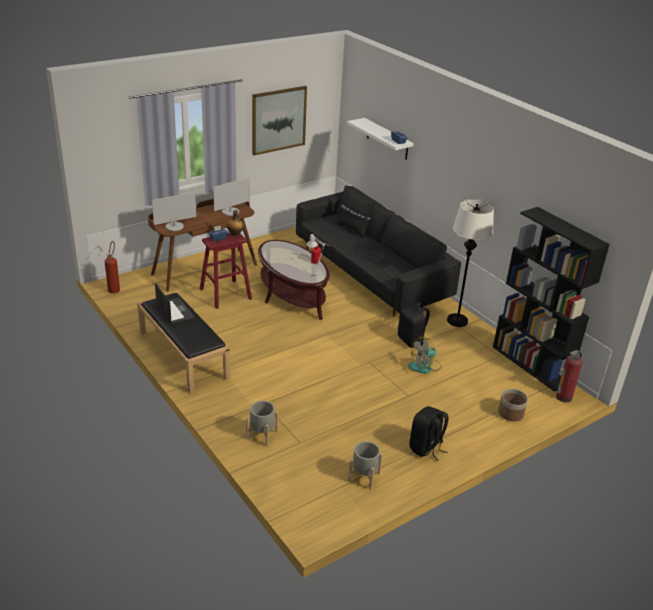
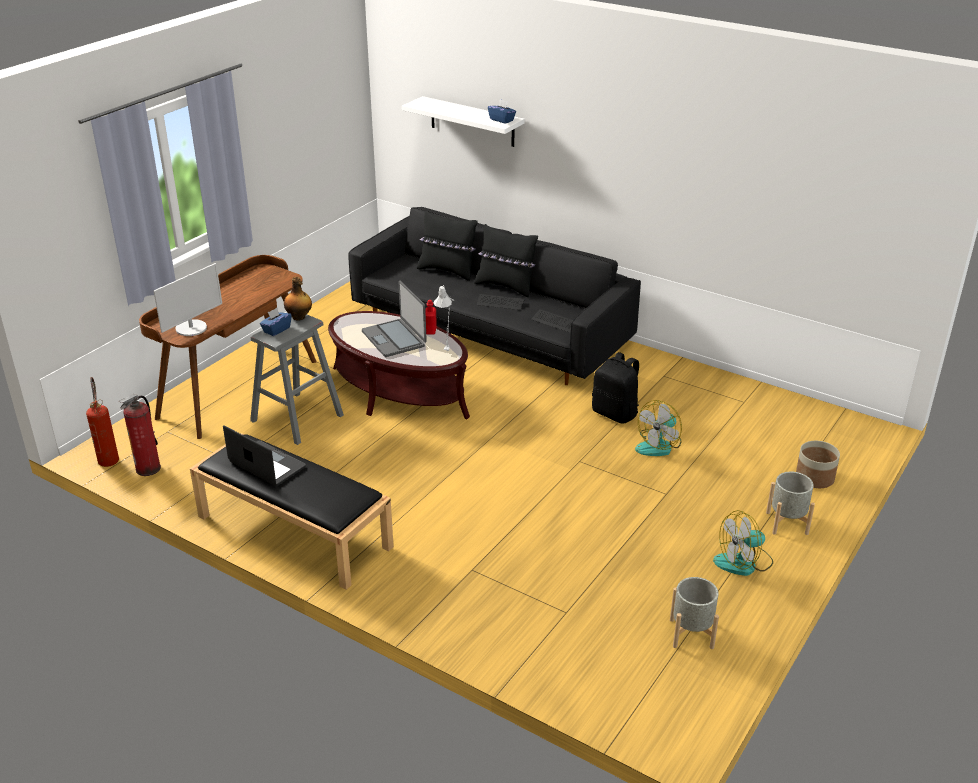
camera: 20 degrees left, 0 degrees up
red stool [200,233,252,309] -> grey stool [250,314,344,445]
monitor [213,177,250,216] -> none
grey planter [246,401,278,446] -> grey planter moved to [766,472,815,535]
picture [252,86,307,155] -> none
black backpack [409,406,449,461] -> fan [713,510,773,576]
white floor lamp [447,199,494,327] -> none
black bookcase [493,207,610,392] -> none
fire extinguisher [556,350,583,403] -> fire extinguisher moved to [119,394,161,476]
none -> laptop [362,280,427,357]
none -> black pillow [474,224,538,297]

